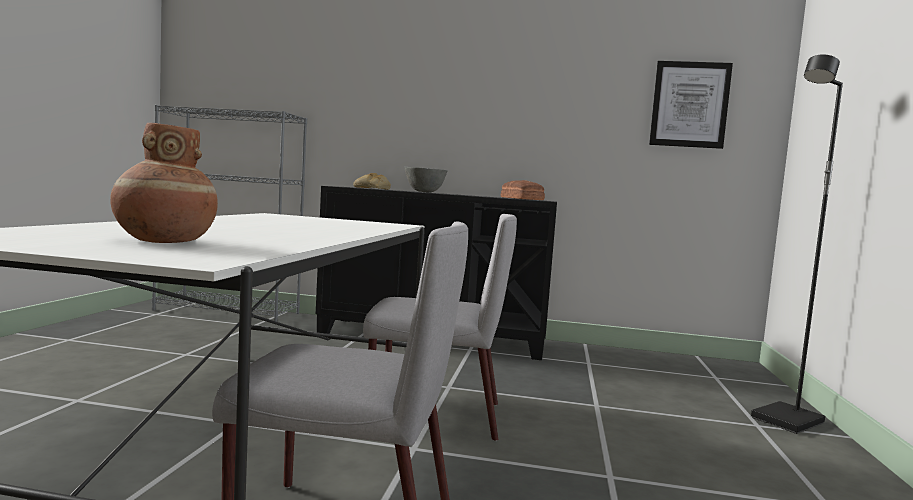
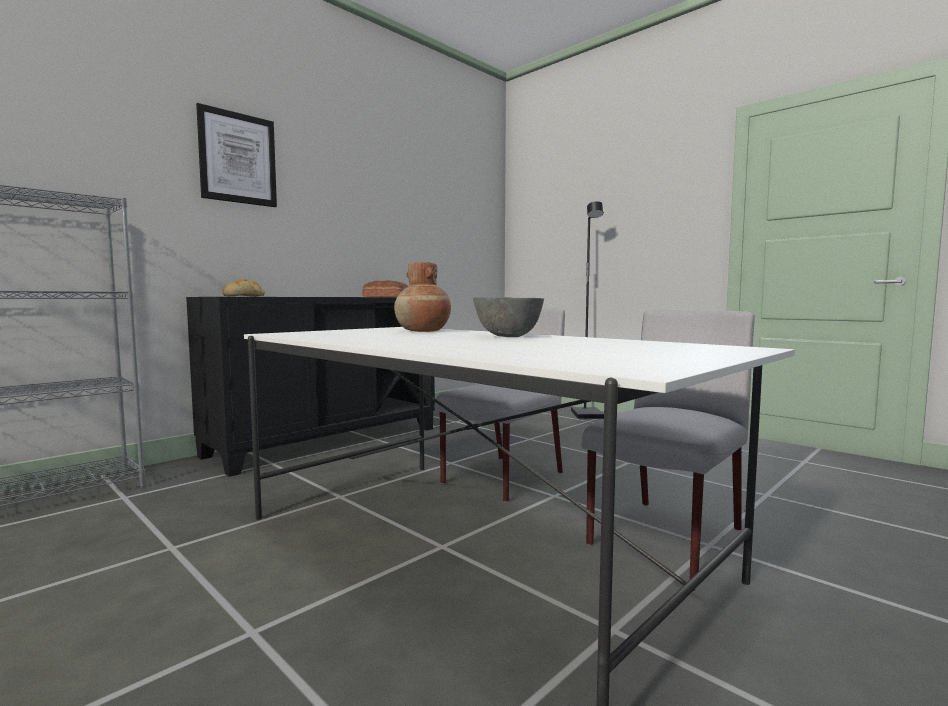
camera: 55 degrees left, 0 degrees up
brown vase [110,123,218,243] -> brown vase moved to [394,262,451,332]
grey bowl [404,167,448,193] -> grey bowl moved to [473,297,544,337]
picture [649,61,733,149] -> picture moved to [196,103,277,207]

